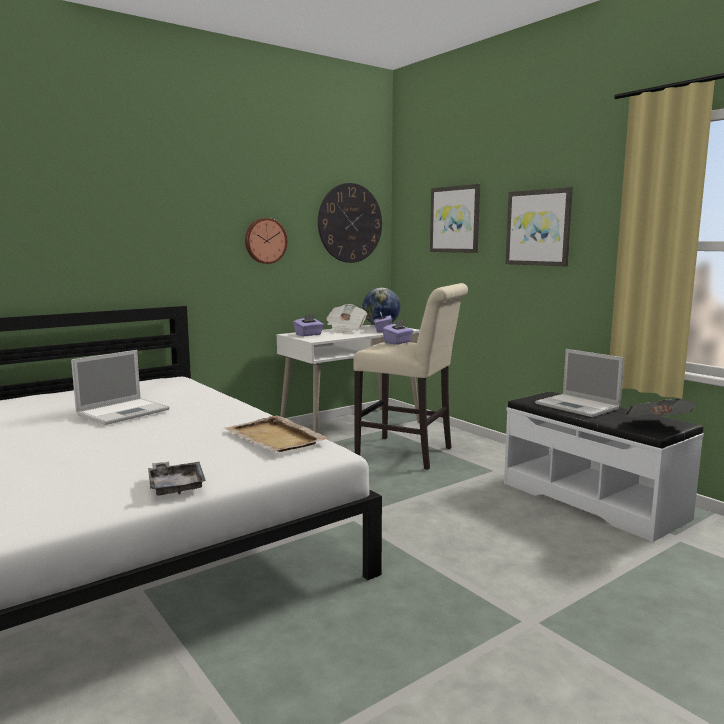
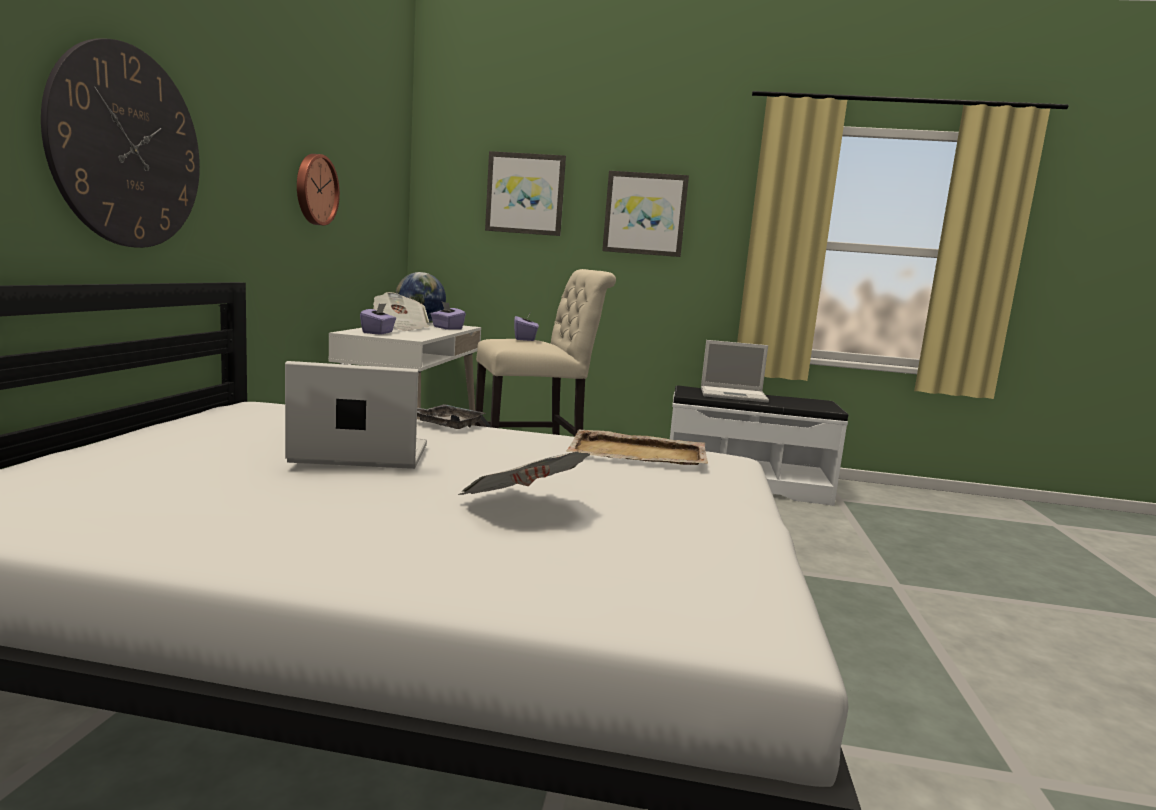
camera: 45 degrees left, 0 degrees up
laptop [71,350,170,425] -> laptop turned 90 degrees counterclockwise [285,361,427,469]
grey tray [148,461,206,496] -> grey tray moved to [417,404,486,429]
wall clock [318,183,382,263] -> wall clock moved to [41,39,200,248]
newspaper [625,399,695,418] -> newspaper moved to [458,452,590,495]

